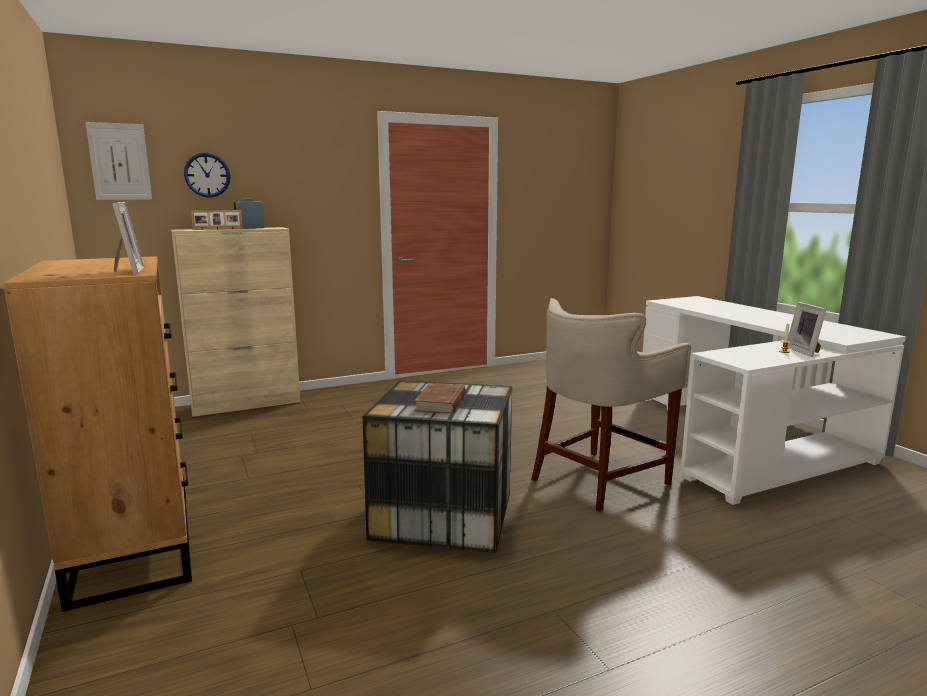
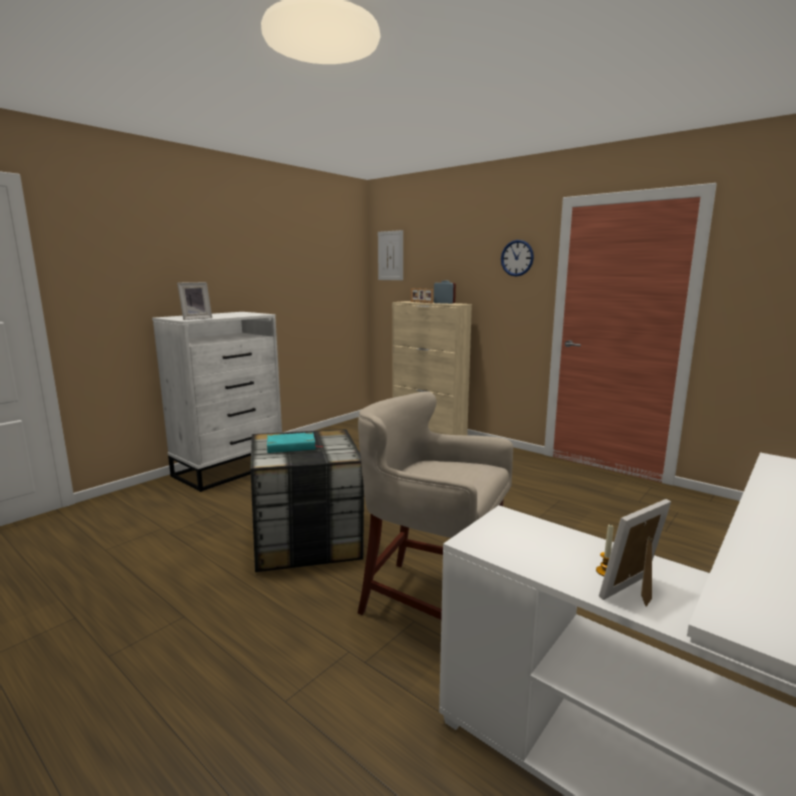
camera: 65 degrees right, 0 degrees up
brown dresser [3,256,192,612] -> white dresser [152,312,282,492]
wall clock [184,153,230,198] -> wall clock moved to [501,240,534,276]
brown book [414,383,466,414] -> turquoise book [267,432,323,453]

